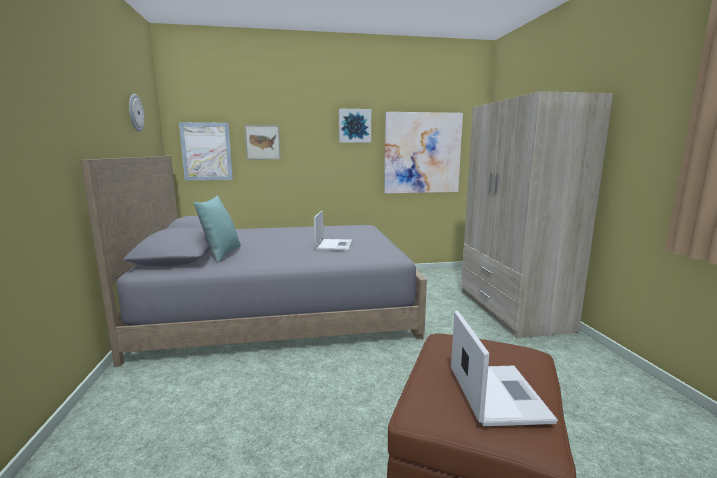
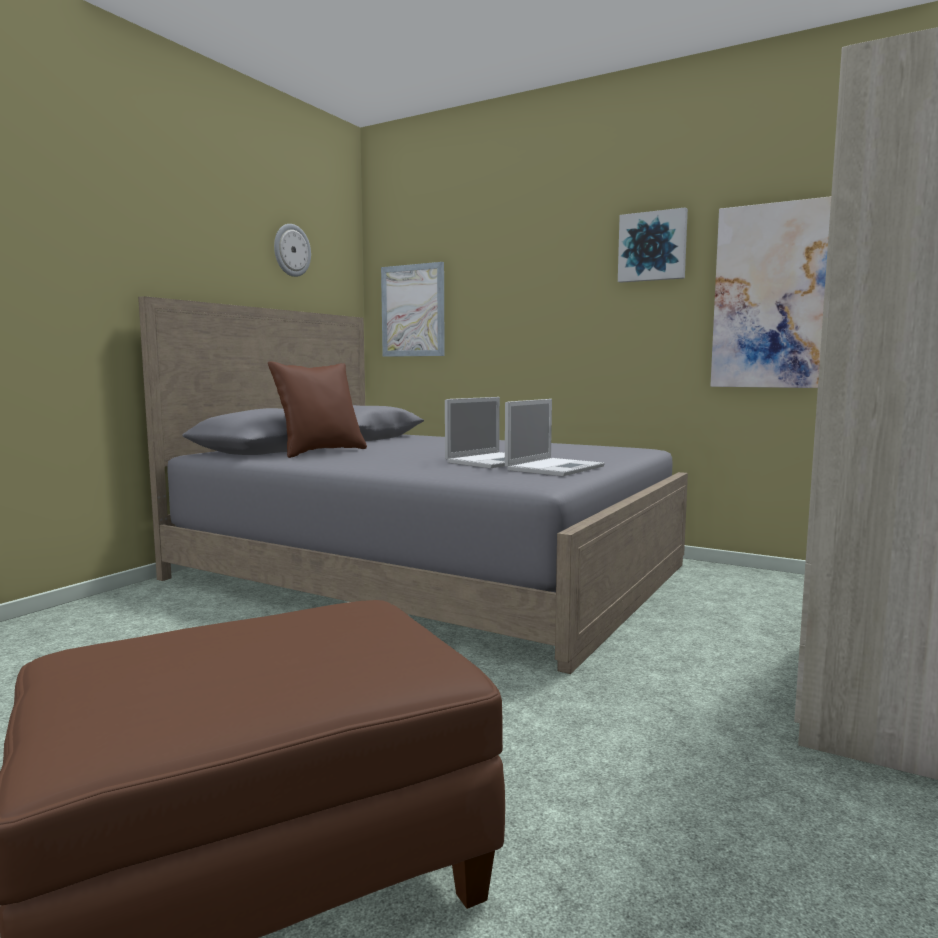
camera: 40 degrees right, 5 degrees down
turquoise pillow [194,196,241,263] -> brown pillow [268,361,367,458]
picture [245,125,281,159] -> none
laptop [451,311,558,426] -> laptop moved to [505,399,605,476]

